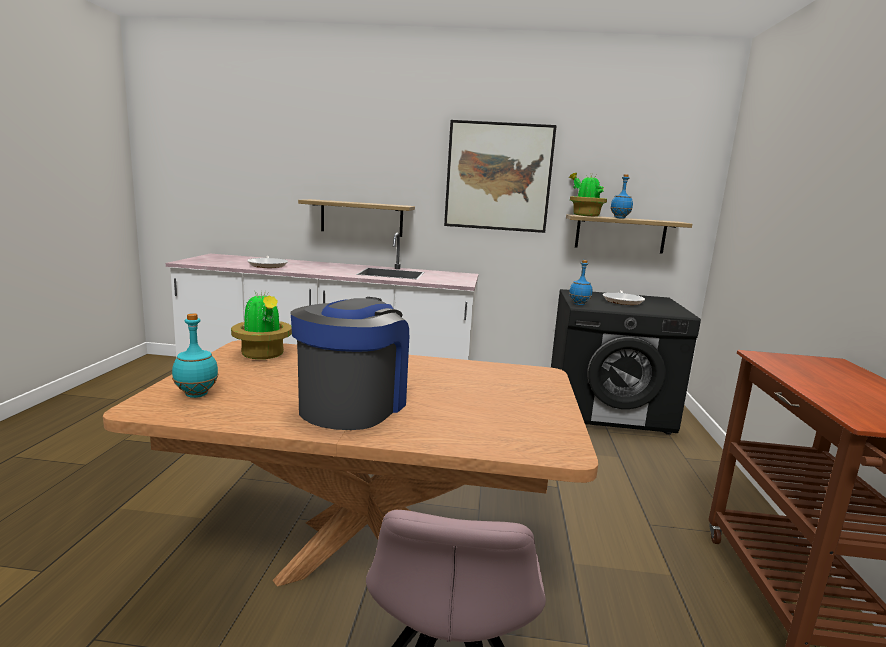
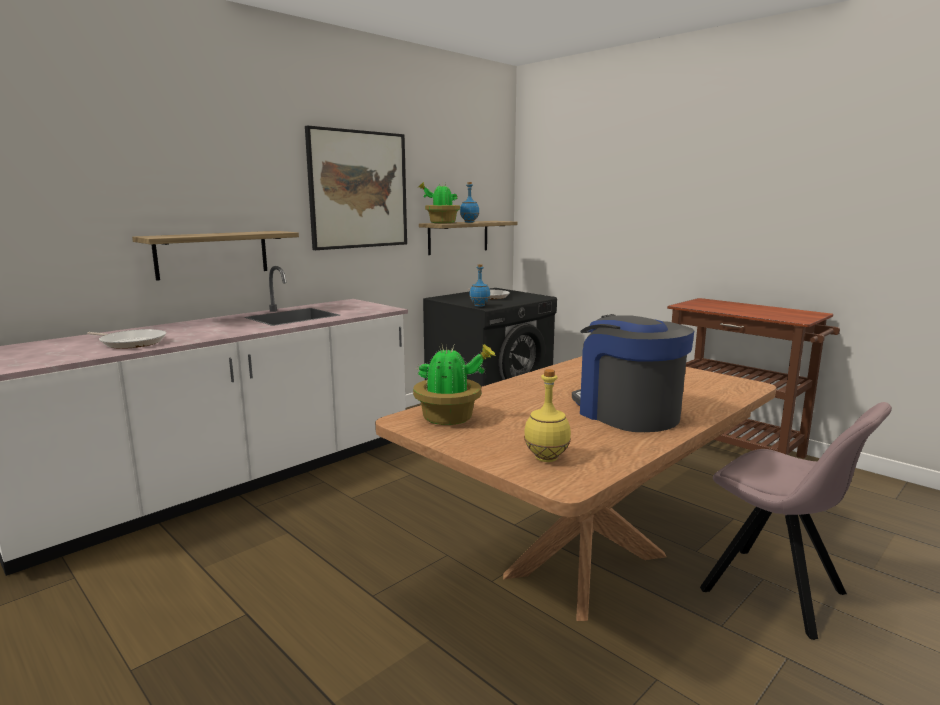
camera: 50 degrees left, 0 degrees up
turquoise bottle [172,313,218,398] -> yellow bottle [524,369,571,462]

